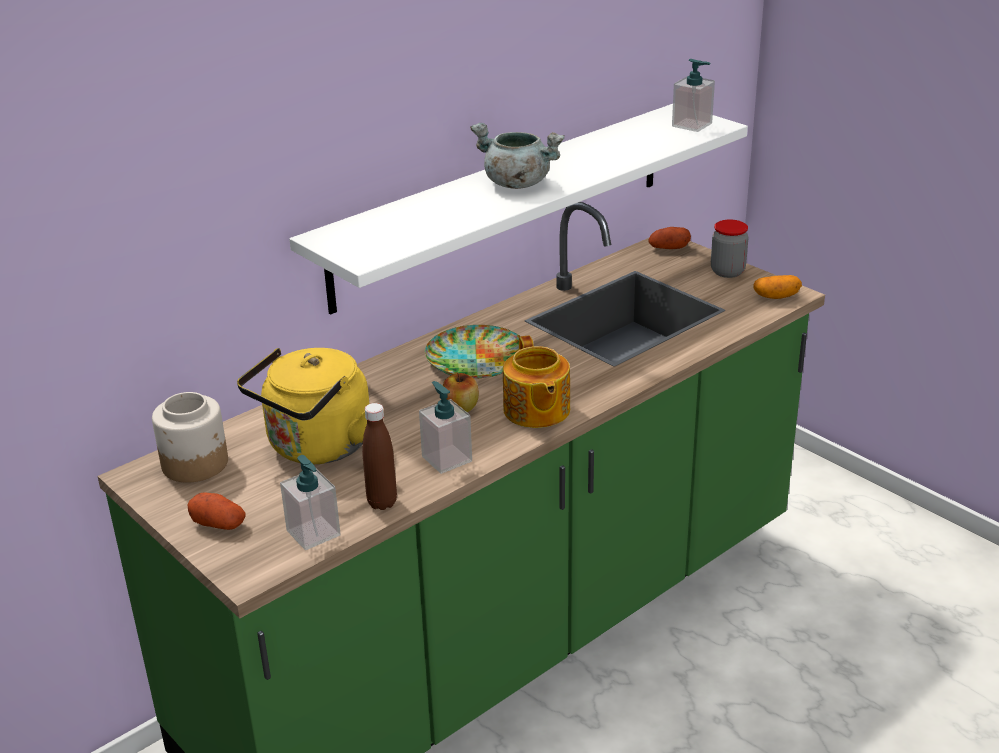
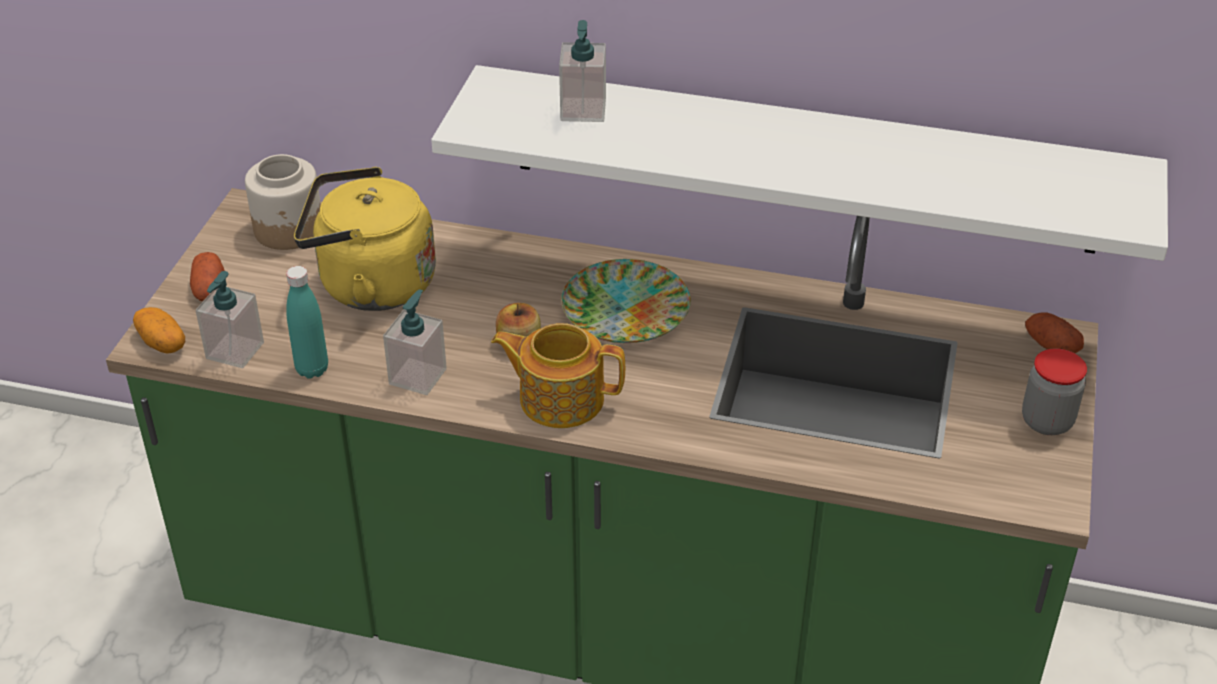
camera: 55 degrees right, 10 degrees up
brown bottle [362,403,397,510] -> turquoise bottle [286,266,328,379]
grey cooking pot [470,123,565,189] -> none
teapot [503,336,570,428] -> teapot turned 60 degrees clockwise [491,323,625,428]
soap dispenser [672,59,715,132] -> soap dispenser moved to [559,20,606,122]
potato [754,275,802,299] -> potato moved to [133,307,185,354]

